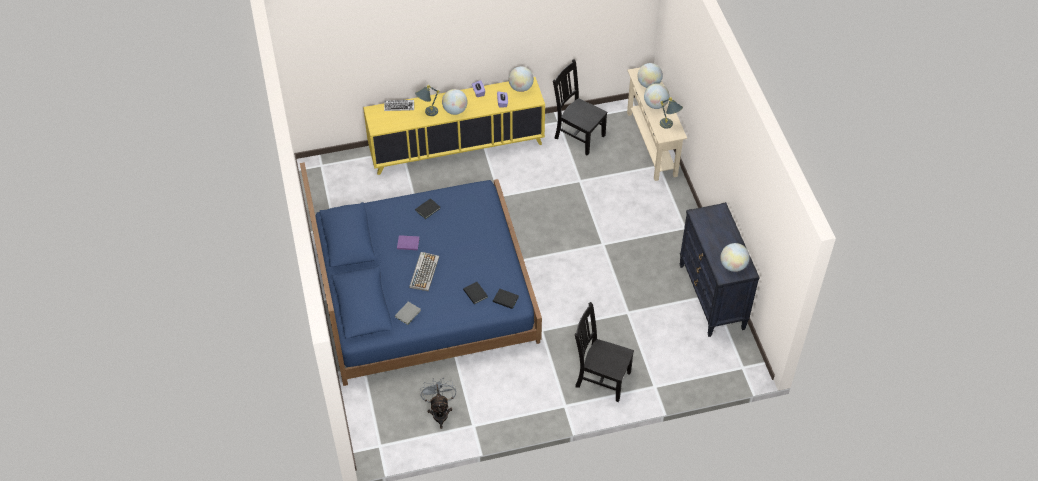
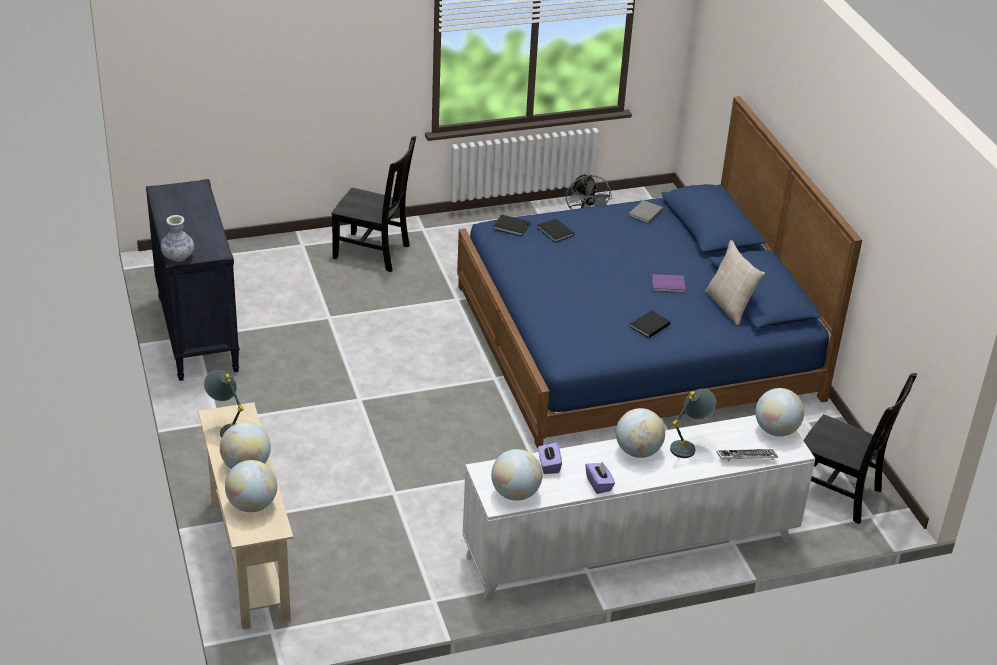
camera: 175 degrees right, 15 degrees down
yellow cabinet [363,77,545,175] -> white cabinet [462,415,815,601]
keyboard [409,252,439,291] -> none
black chair [553,59,607,156] -> black chair moved to [803,373,917,524]
globe [721,243,750,272] -> globe moved to [755,388,804,436]
none -> vase [161,215,194,262]
none -> beige pillow [705,240,765,325]

